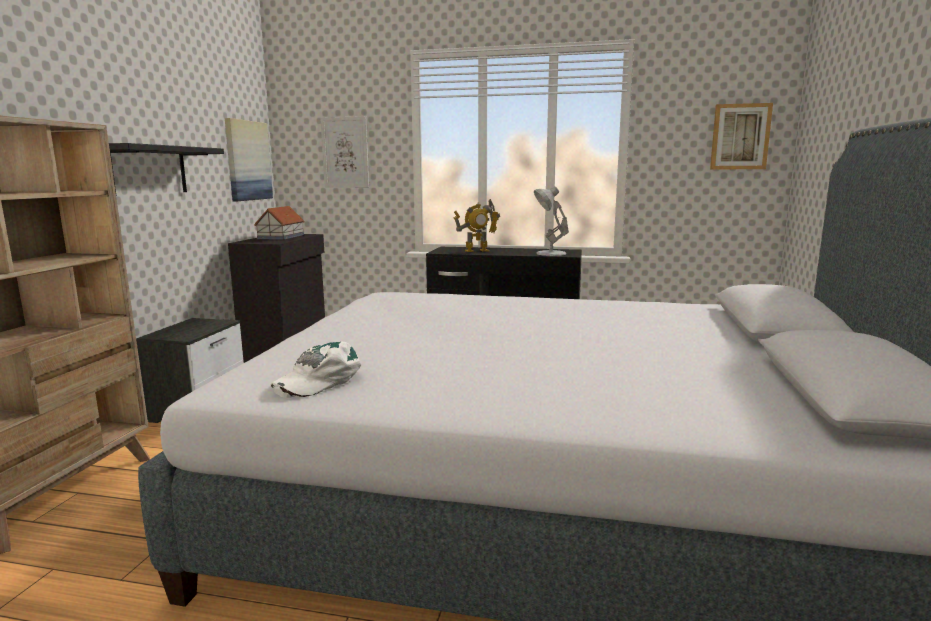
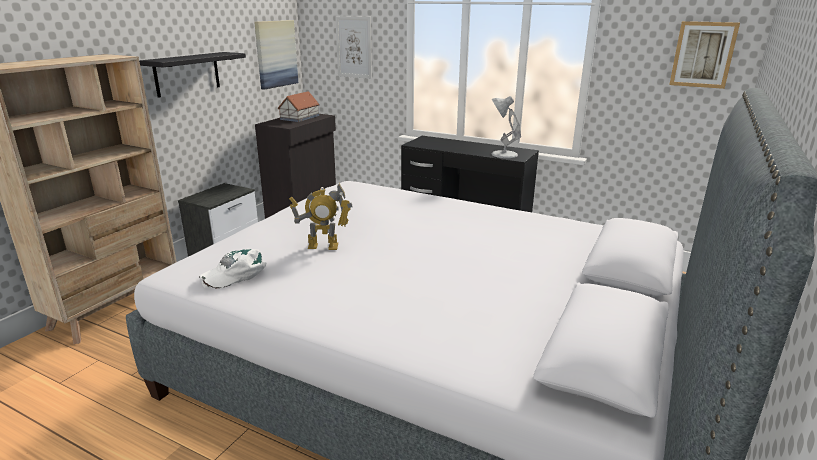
camera: 15 degrees right, 10 degrees up
toy robot [454,199,500,252] -> toy robot moved to [289,183,353,250]

